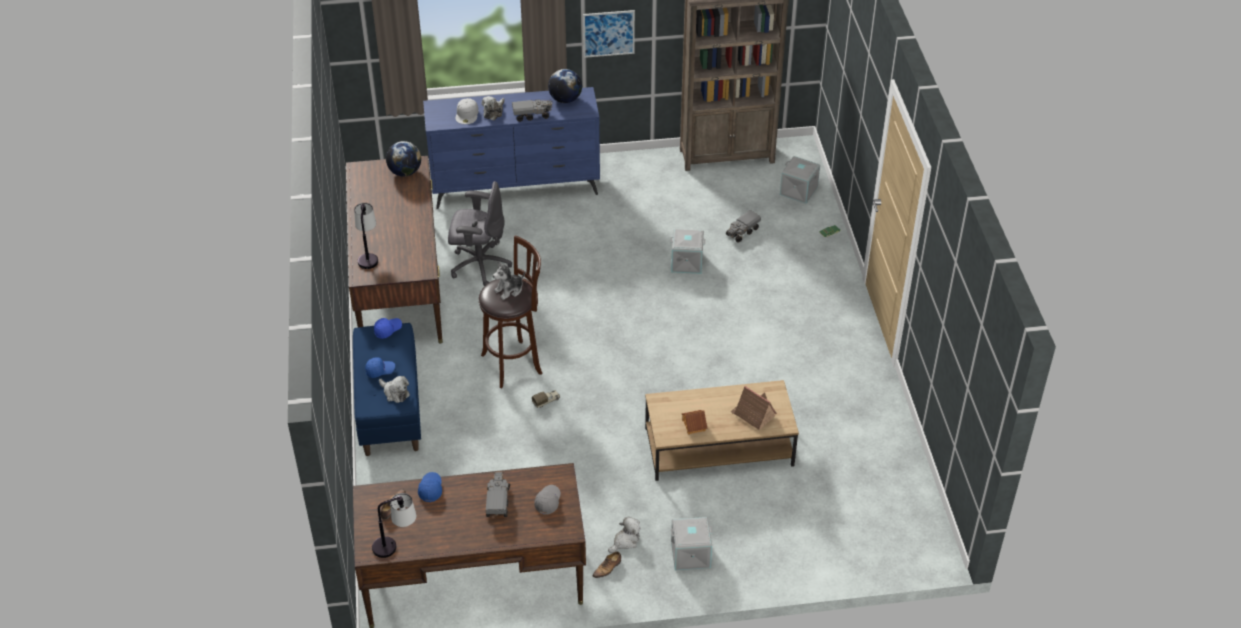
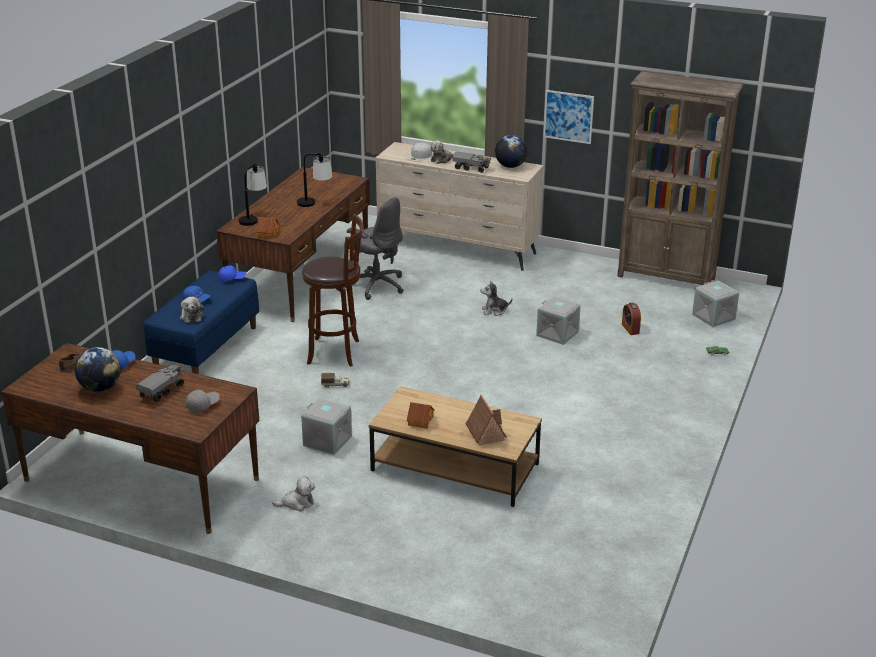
camera: 30 degrees right, 15 degrees down
table lamp [372,493,417,558] -> table lamp moved to [297,153,332,207]
globe [386,141,421,177] -> globe moved to [75,347,121,392]
blue dresser [423,87,600,209] -> beige dresser [375,142,543,271]
plush toy [493,261,525,300] -> plush toy moved to [480,280,512,316]
shoe [592,551,621,578] -> none
grey storage box [671,517,713,570] -> grey storage box moved to [301,398,352,455]
toy truck [726,210,761,242] -> alarm clock [622,303,641,335]
none -> toy house [256,217,280,238]

